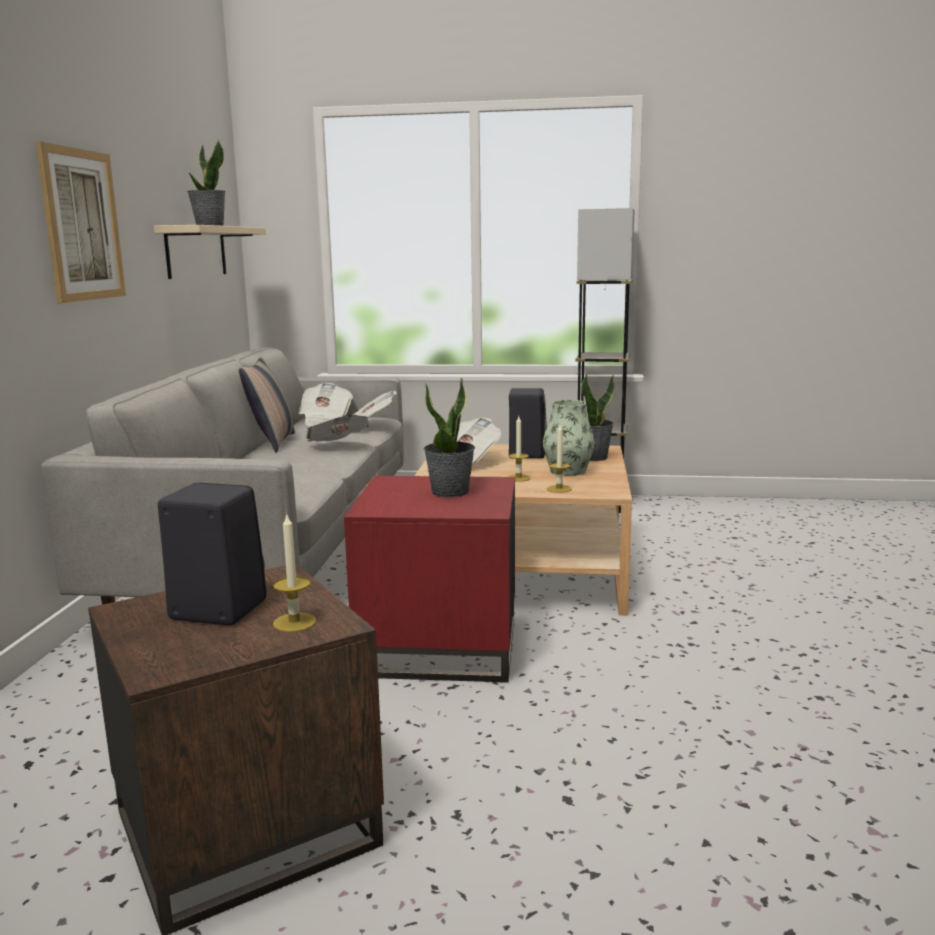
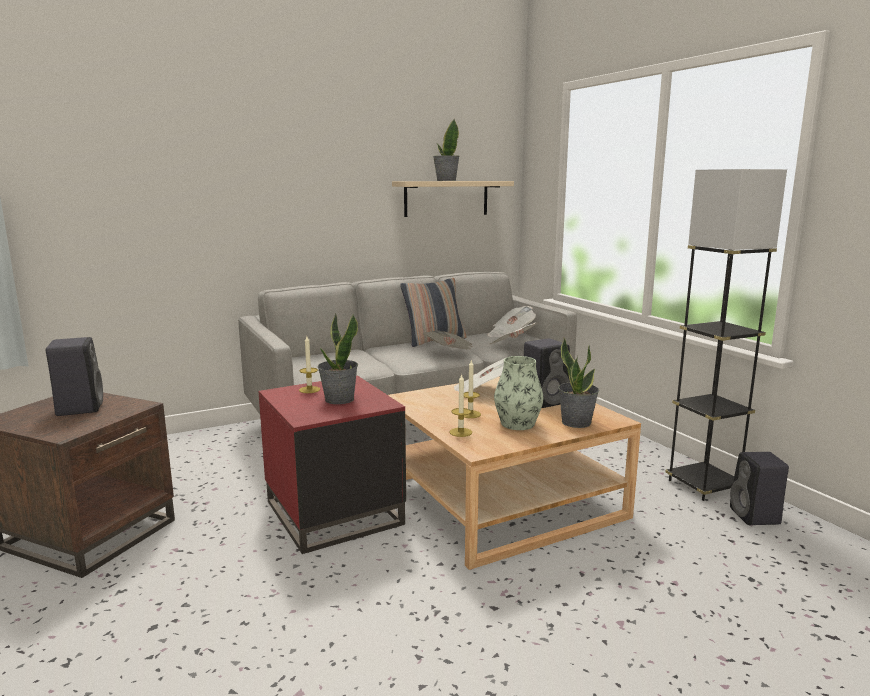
camera: 55 degrees right, 0 degrees up
picture [35,141,126,303] -> none
candle [273,513,316,632] -> candle moved to [299,336,320,393]
none -> black speaker [730,452,789,525]

